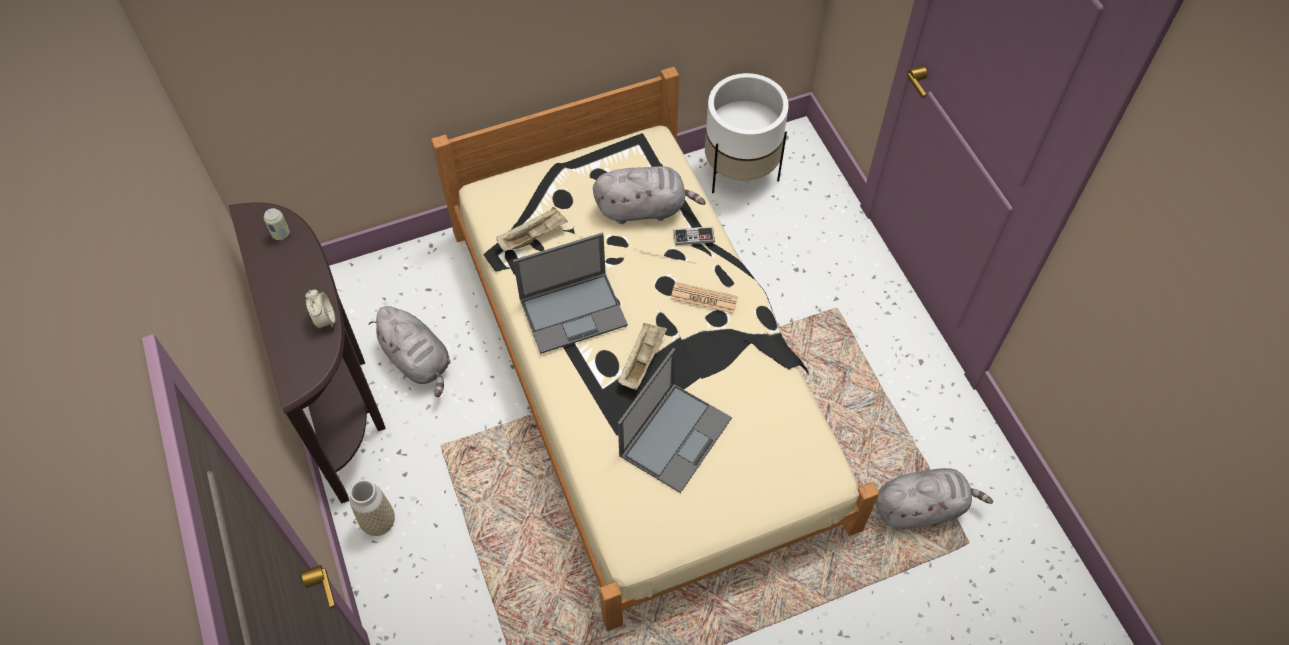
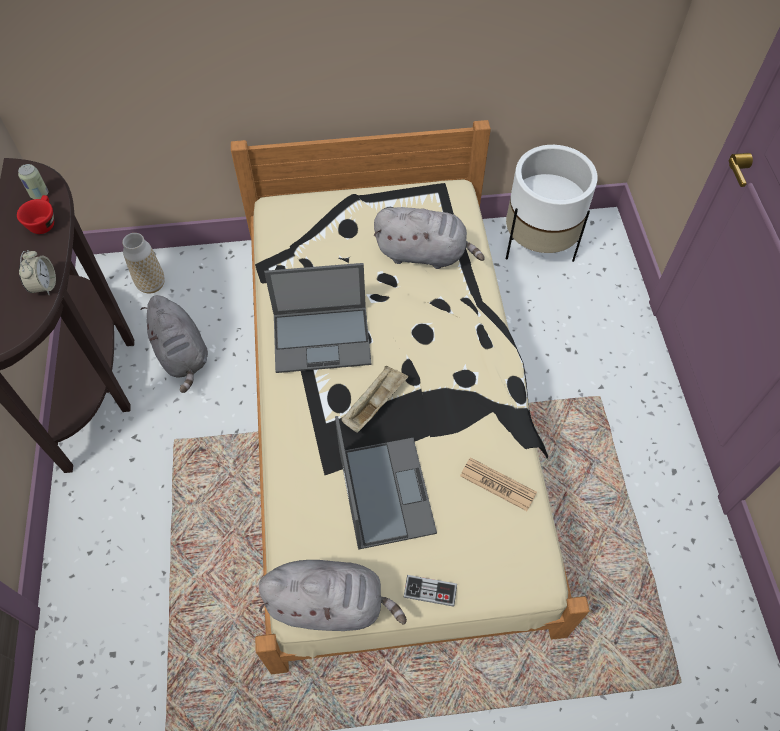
camera: 15 degrees right, 0 degrees up
vase [350,480,395,536] -> vase moved to [122,233,165,294]
beige tray [496,207,568,252] -> none
laptop [618,348,732,493] -> laptop turned 60 degrees counterclockwise [335,416,437,550]
newspaper [671,282,738,314] -> newspaper moved to [460,458,537,511]
game controller [673,226,715,245] -> game controller moved to [404,575,457,607]
grey plush toy [876,468,993,530] -> grey plush toy moved to [259,560,407,631]
none -> red cup [17,195,54,234]

